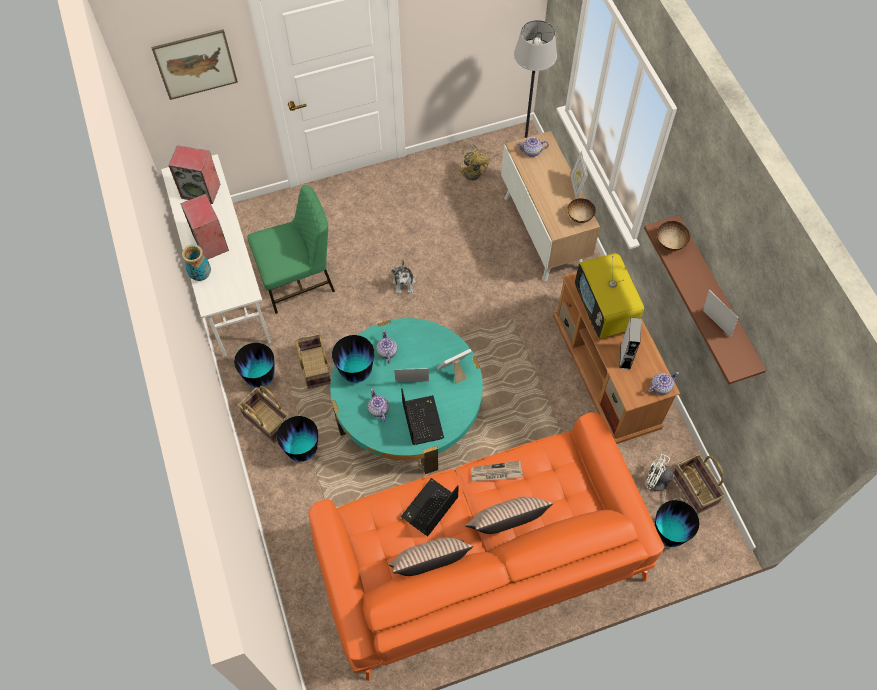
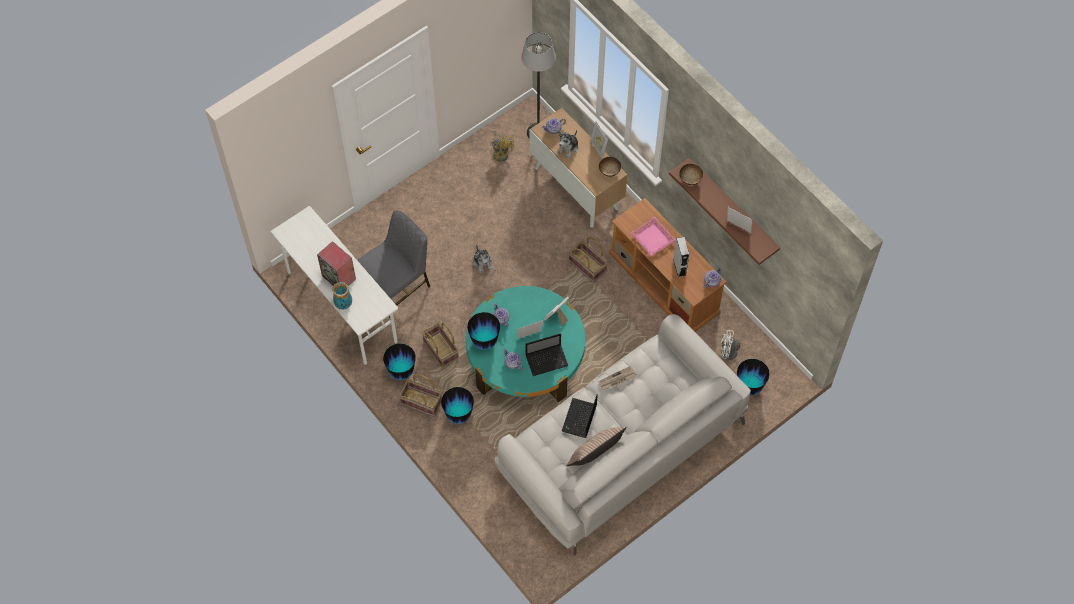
camera: 20 degrees left, 0 degrees up
picture [151,29,238,100] -> none
speaker [169,145,220,204] -> none
green chair [248,185,335,314] -> grey chair [357,210,430,318]
orange sofa [309,412,664,681] -> white sofa [494,314,751,556]
laptop [401,388,444,445] -> laptop turned 105 degrees clockwise [525,333,568,376]
pillow [465,497,553,534] -> none
television [575,253,644,339] -> pink tray [631,217,676,257]
basket [673,454,726,514] -> basket moved to [569,237,608,283]
none -> plush toy [557,130,578,159]

